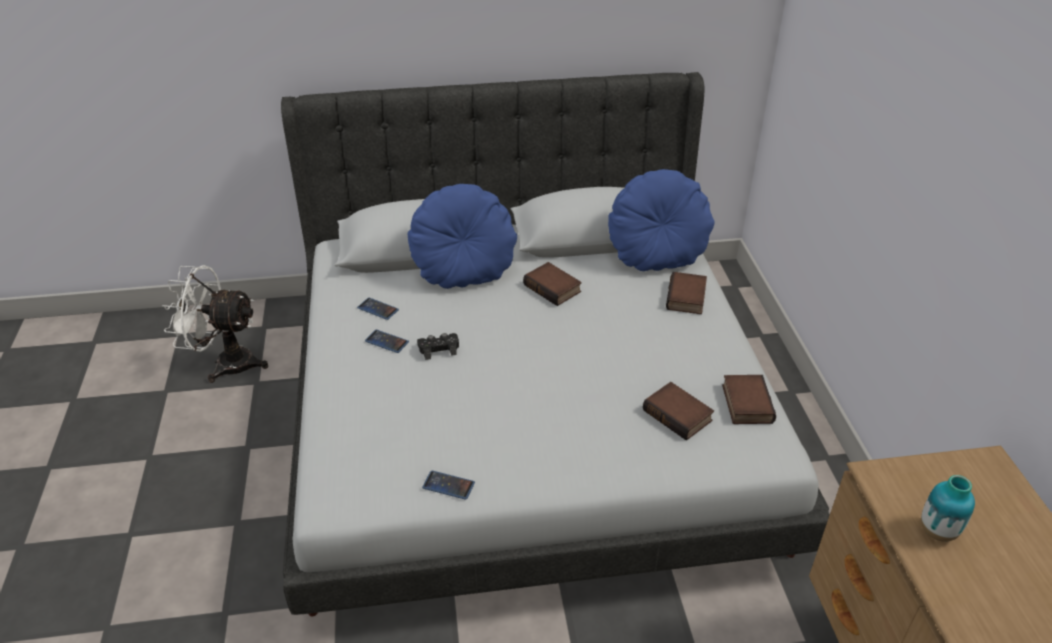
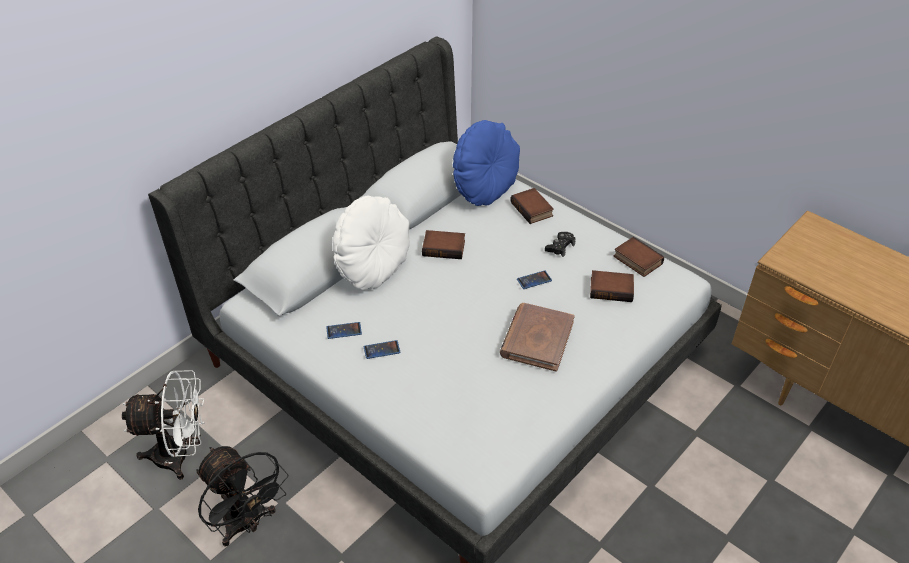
camera: 40 degrees left, 5 degrees up
white fan [162,265,268,383] -> white fan turned 150 degrees counterclockwise [122,370,204,480]
blue pillow [408,184,517,289] -> white pillow [332,196,410,290]
black game controller [417,333,459,360] -> black game controller moved to [545,232,576,257]
phone [422,471,475,500] -> phone moved to [517,270,552,289]
vase [921,475,975,542] -> none
none -> black fan [196,446,288,547]
none -> brown book [500,303,575,372]

